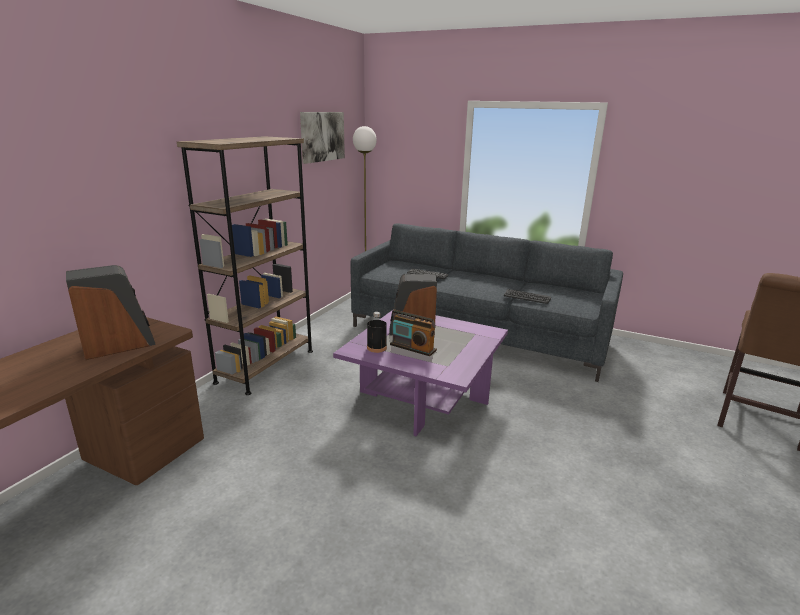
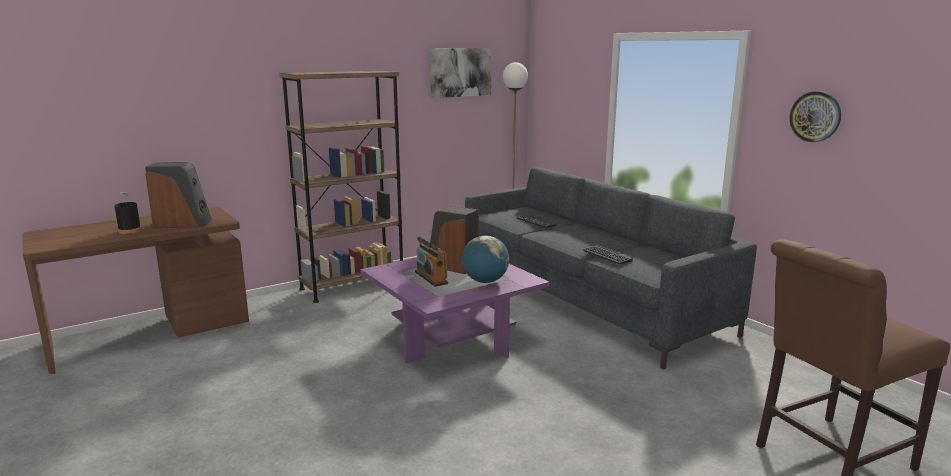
camera: 30 degrees right, 5 degrees down
black bottle [367,312,387,353] -> black bottle moved to [114,192,141,234]
none -> globe [462,236,509,283]
none -> wall clock [789,91,841,142]

